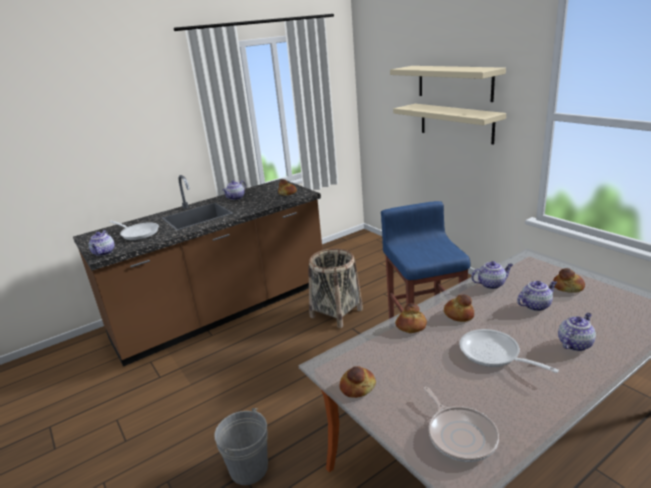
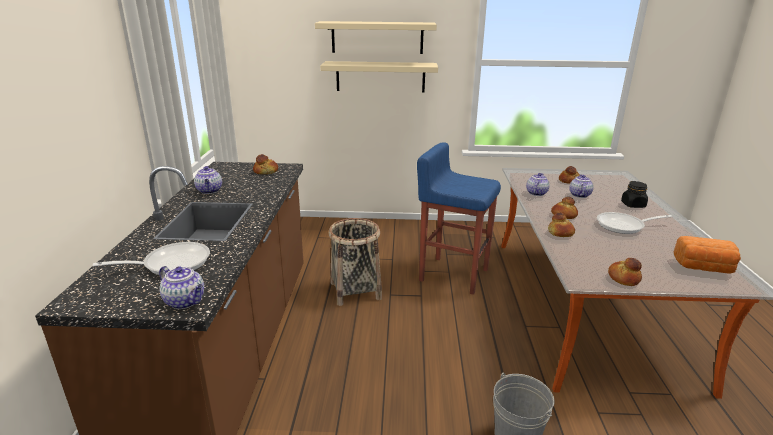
camera: 55 degrees left, 0 degrees up
frying pan [424,387,499,462] -> bread [674,236,741,274]
teapot [558,313,596,351] -> black jar [621,181,648,208]

